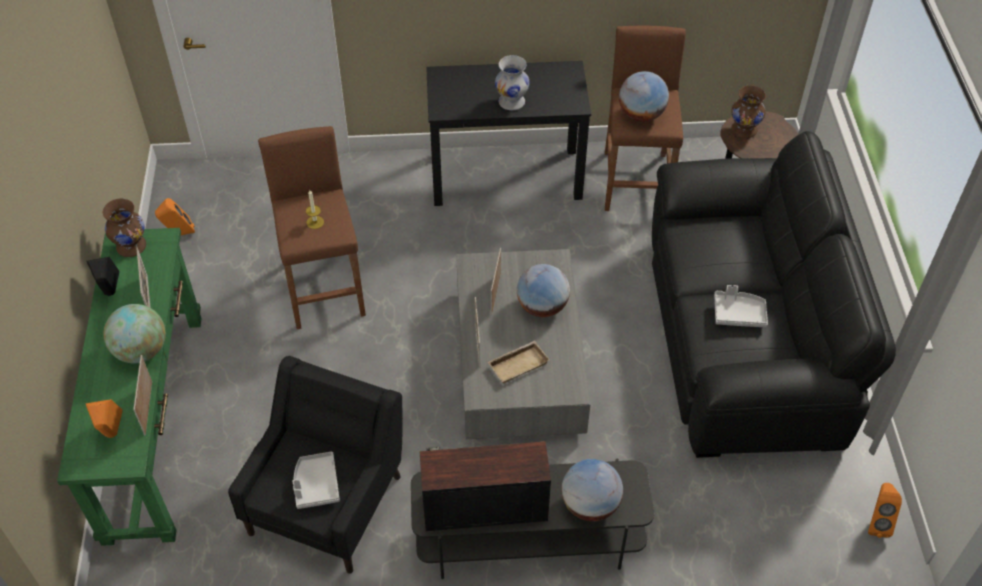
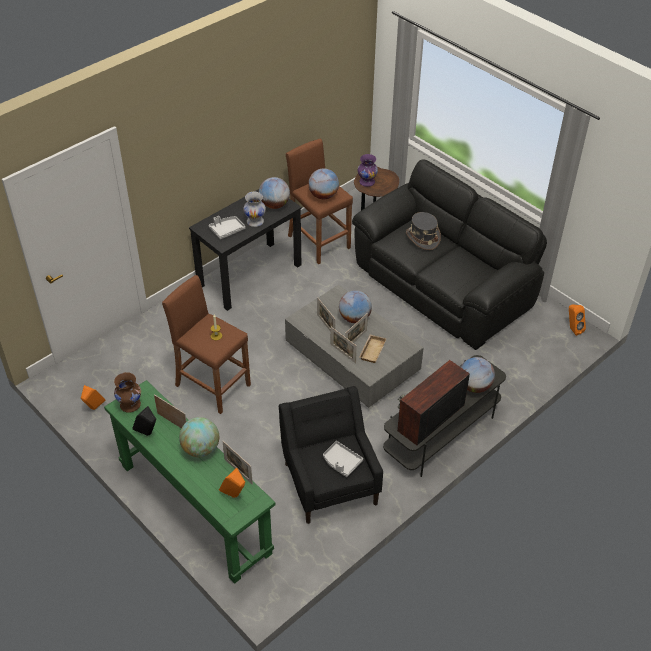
camera: 40 degrees left, 5 degrees down
grey tray [714,285,768,327] -> grey tray moved to [209,216,245,239]
brown vase [731,85,766,138] -> purple vase [358,154,378,187]
none -> globe [259,177,290,209]
none -> picture frame [345,313,368,343]
none -> grey hat [406,212,441,250]

